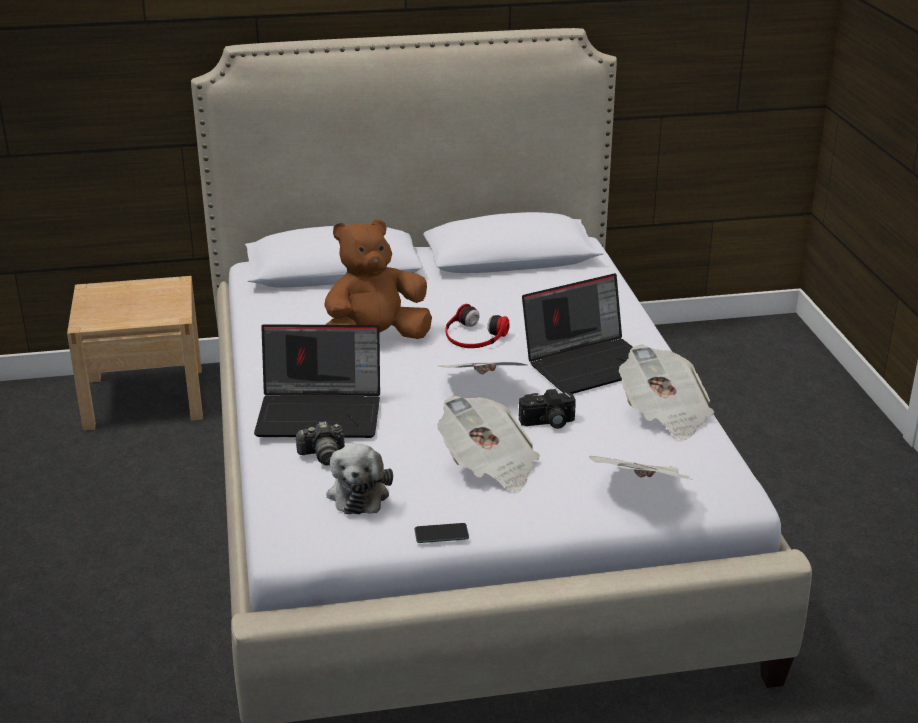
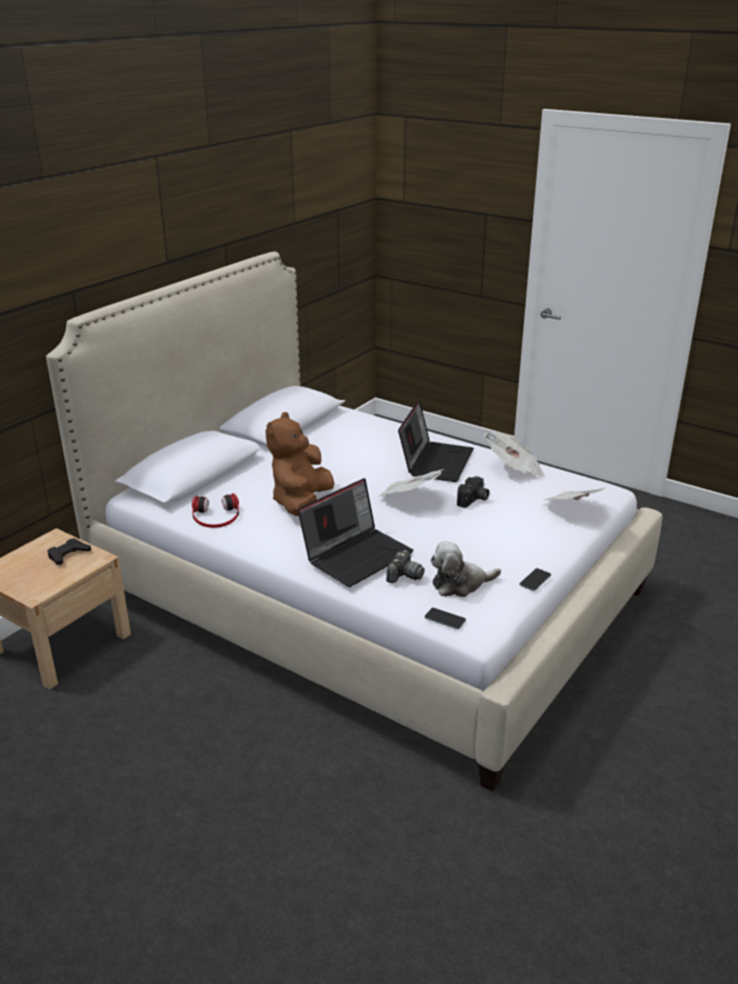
camera: 45 degrees left, 0 degrees up
plush toy [326,444,393,514] -> plush toy turned 120 degrees clockwise [430,541,501,597]
newspaper [437,396,540,491] -> none
headphones [446,304,510,348] -> headphones moved to [192,493,239,528]
none -> black game controller [47,538,91,565]
none -> phone [424,608,466,629]

